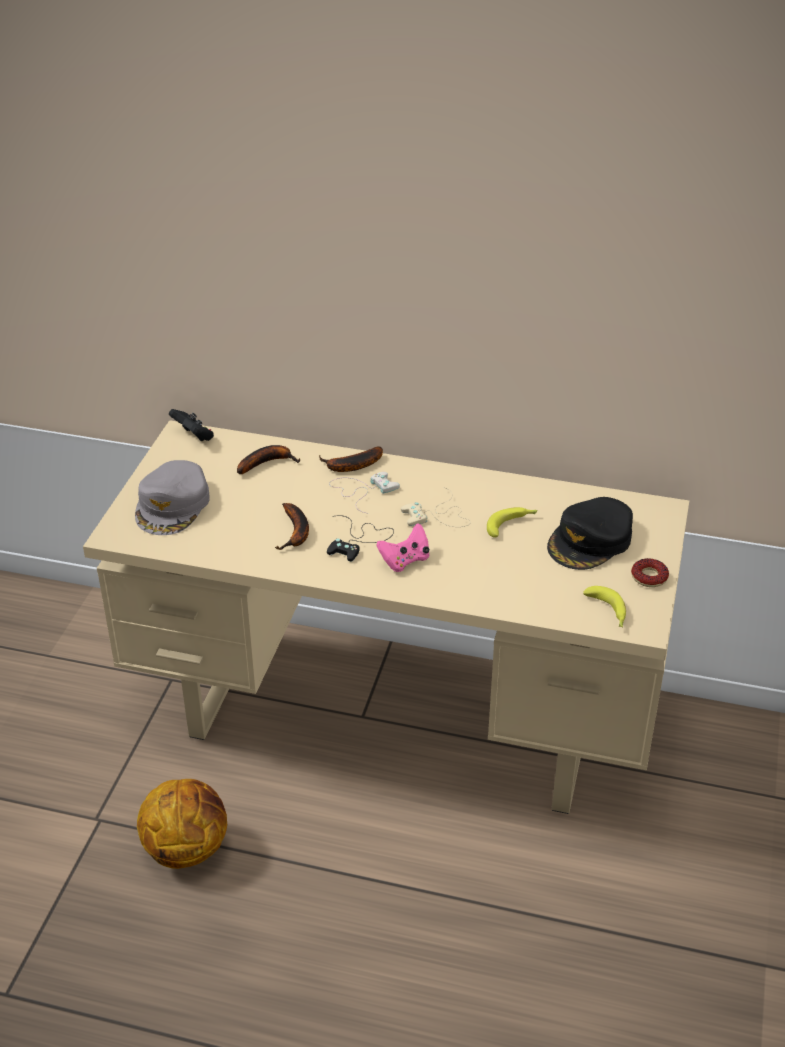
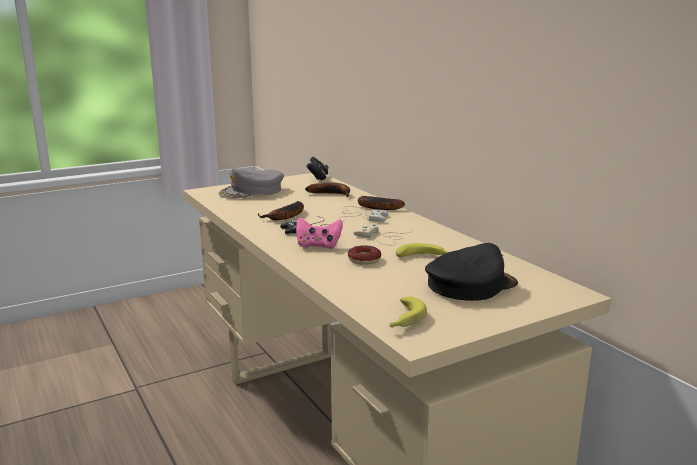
camera: 45 degrees right, 20 degrees down
basketball [137,779,227,869] -> none
black cap [547,497,633,570] -> black cap turned 150 degrees clockwise [425,243,518,301]
donut [631,558,669,587] -> donut moved to [348,245,381,265]

